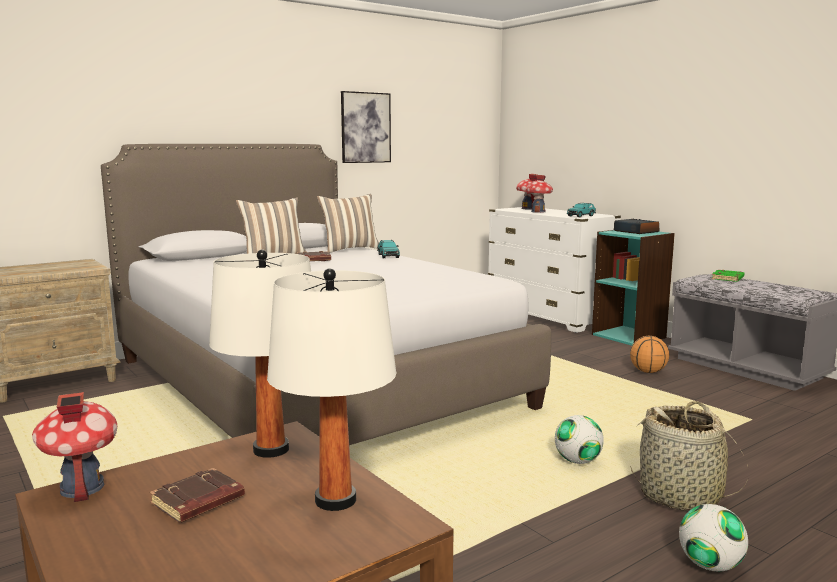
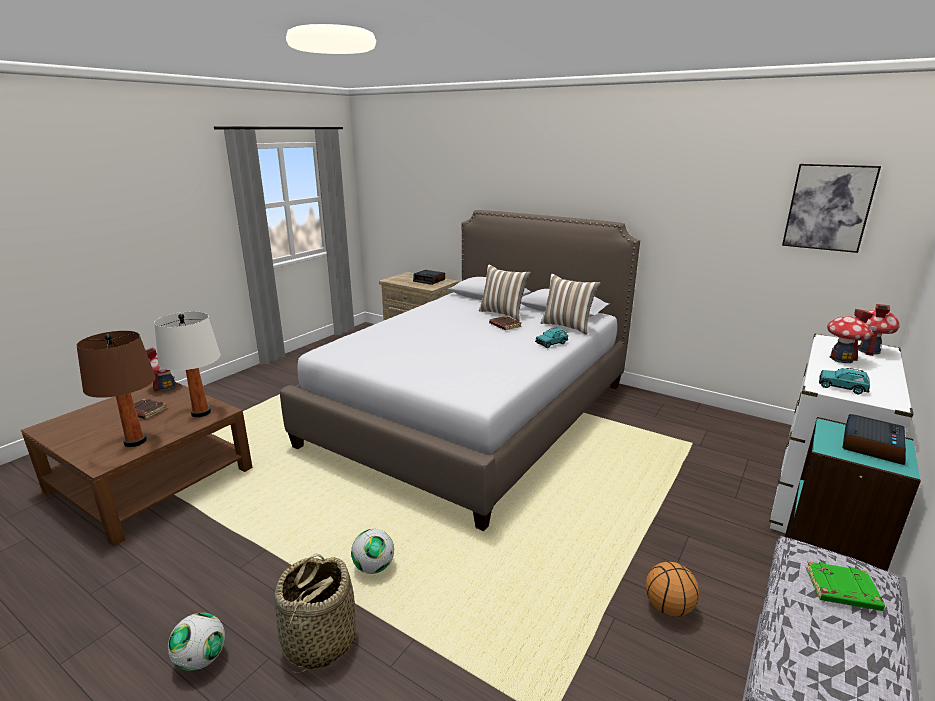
camera: 70 degrees right, 10 degrees up
white table lamp [267,268,396,511] -> brown table lamp [76,331,156,447]
picture [341,91,391,163] -> picture moved to [782,164,881,253]
none -> alarm clock [413,270,445,285]

